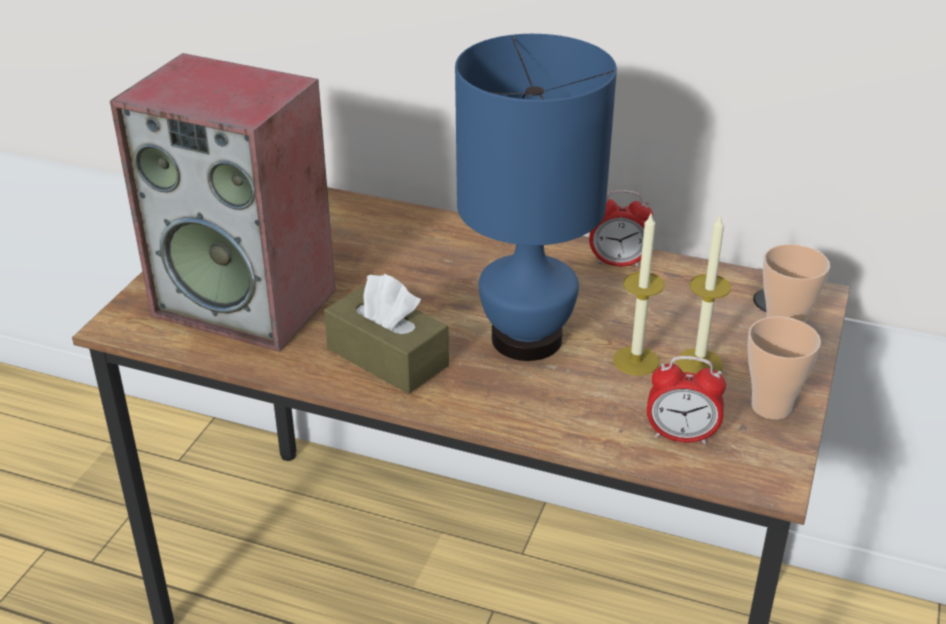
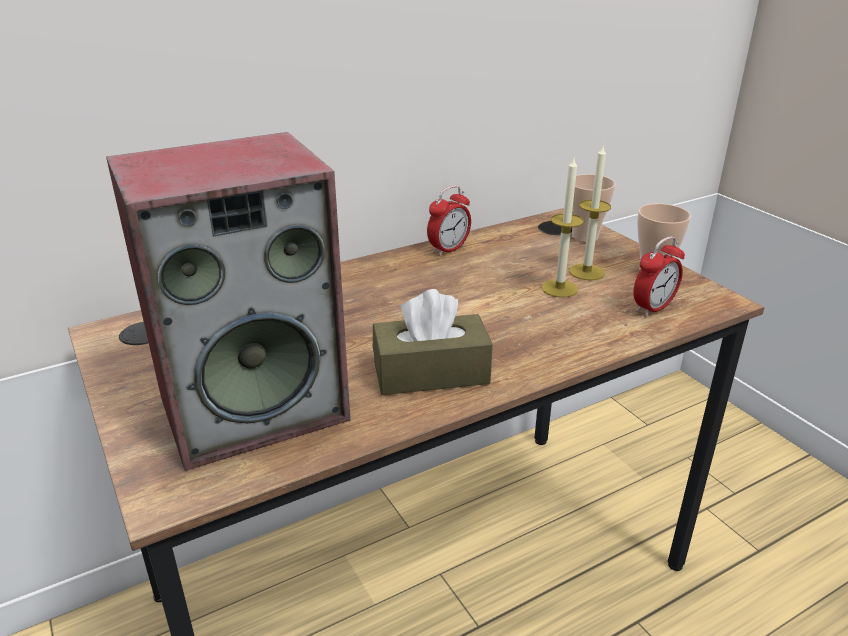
camera: 50 degrees left, 5 degrees down
blue table lamp [455,34,617,361] -> none

